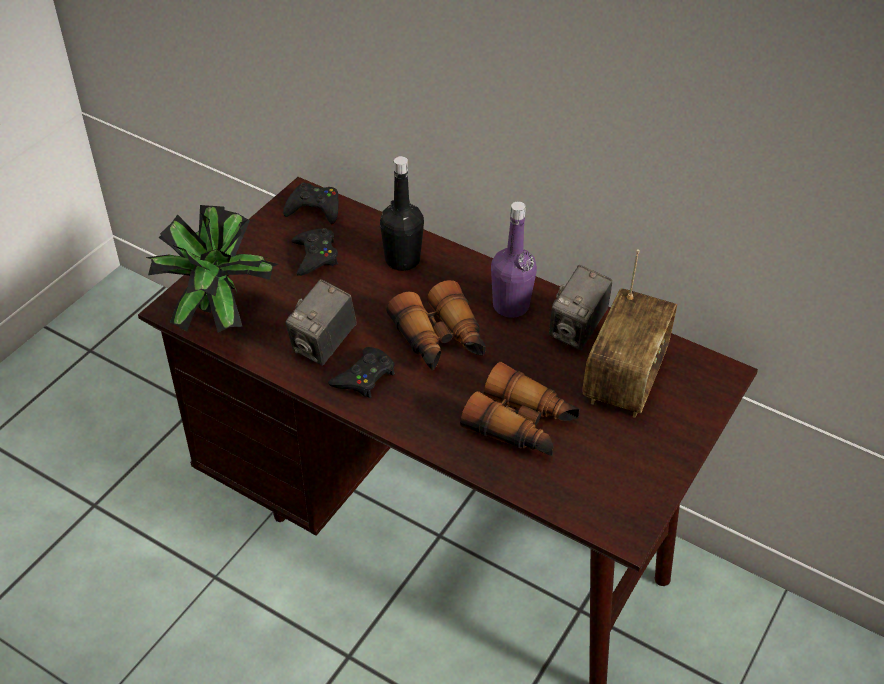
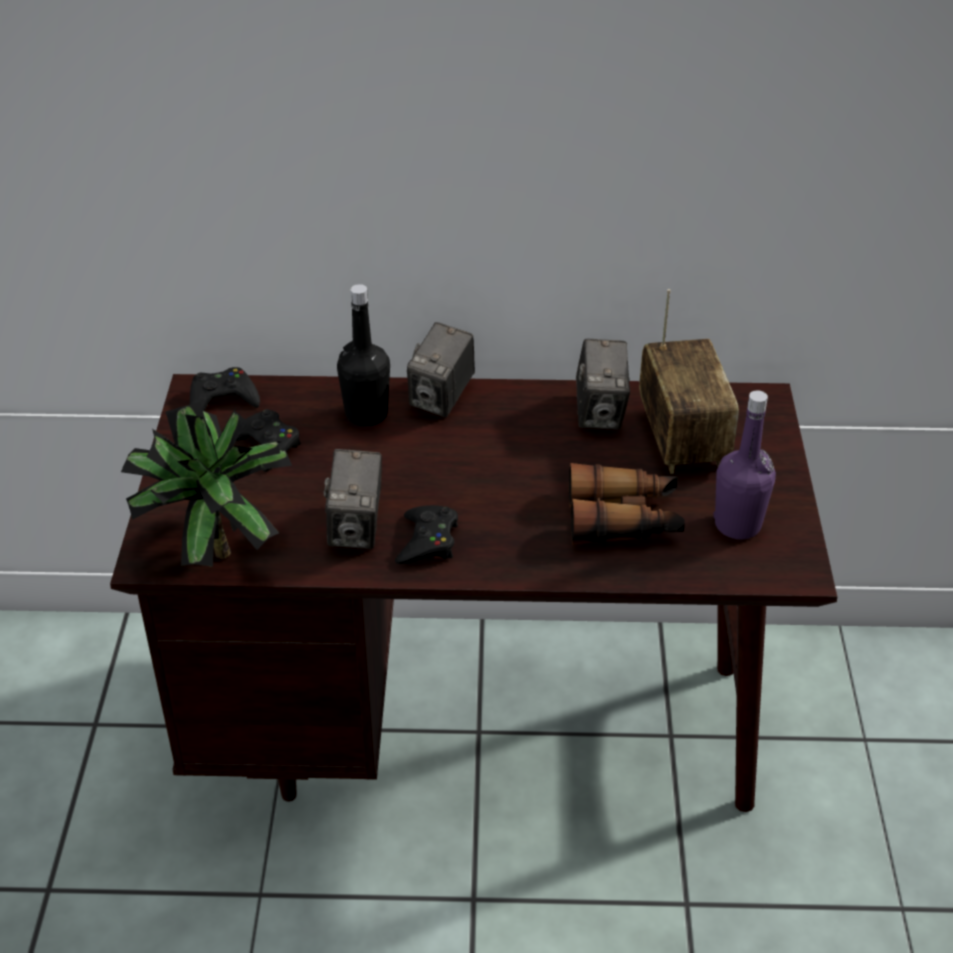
camera: 30 degrees left, 5 degrees down
binoculars [386,280,486,371] -> none
purple bottle [491,201,537,318] -> purple bottle moved to [713,390,776,539]
none -> camera [407,322,475,417]

